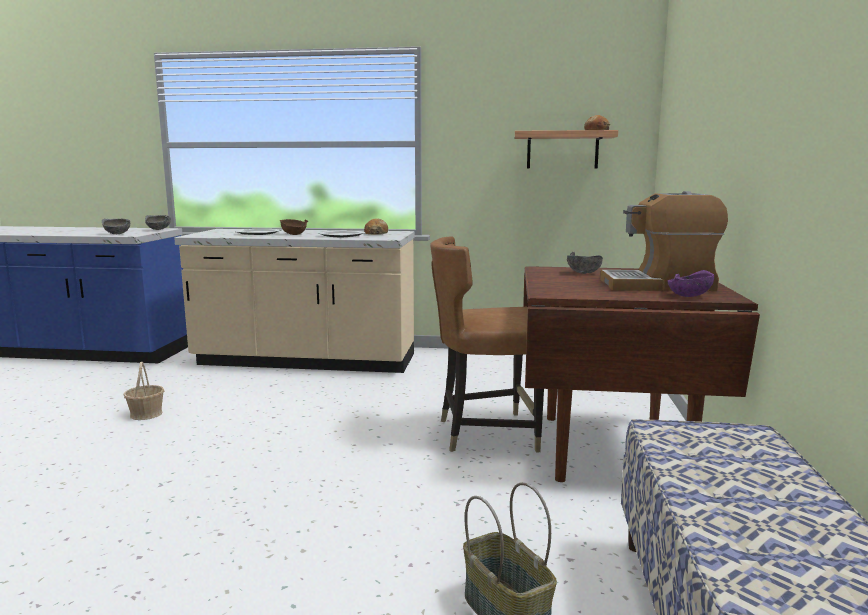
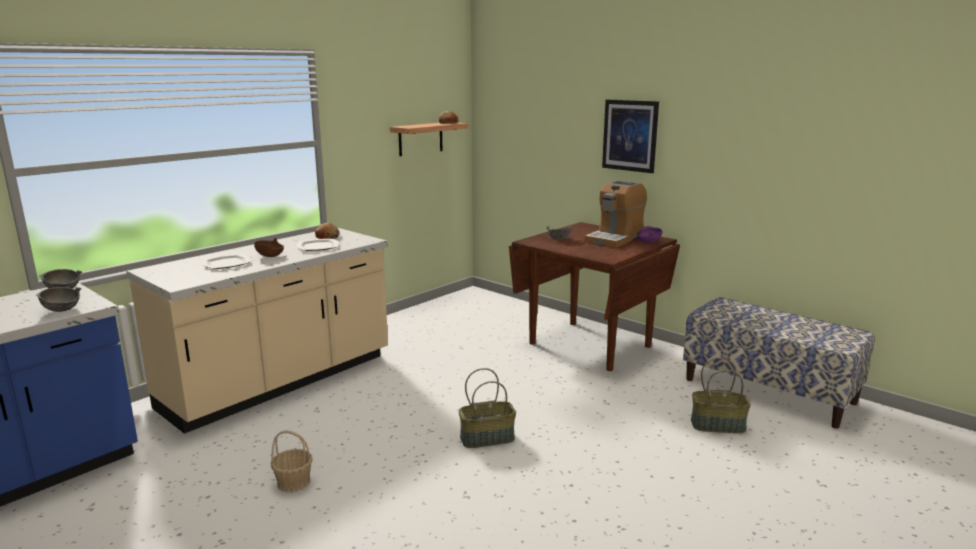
camera: 55 degrees left, 5 degrees up
brown chair [430,236,544,452] -> none
none -> basket [459,368,516,448]
none -> picture [602,100,659,173]

